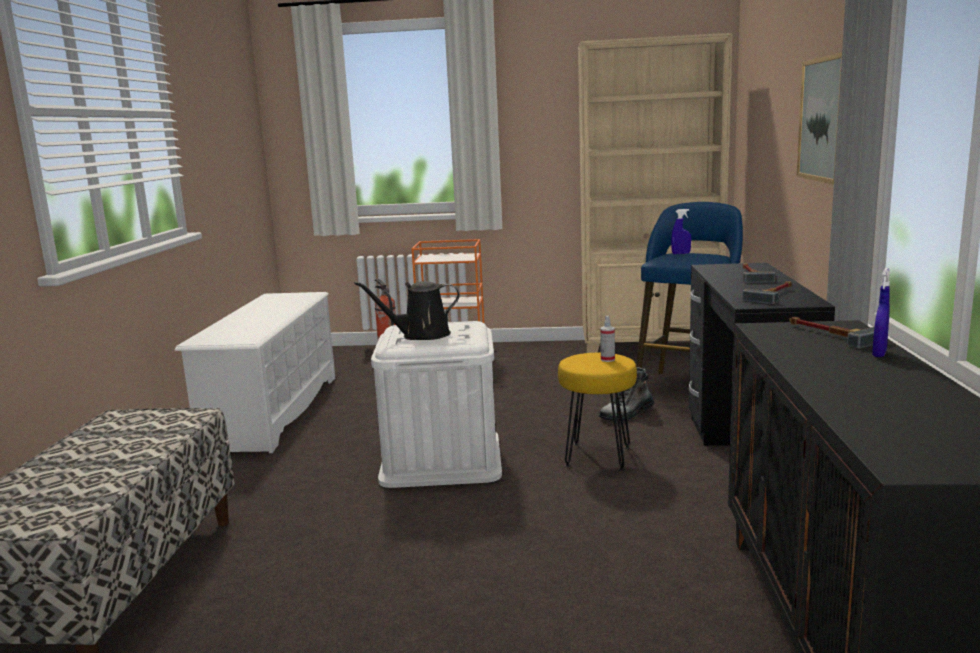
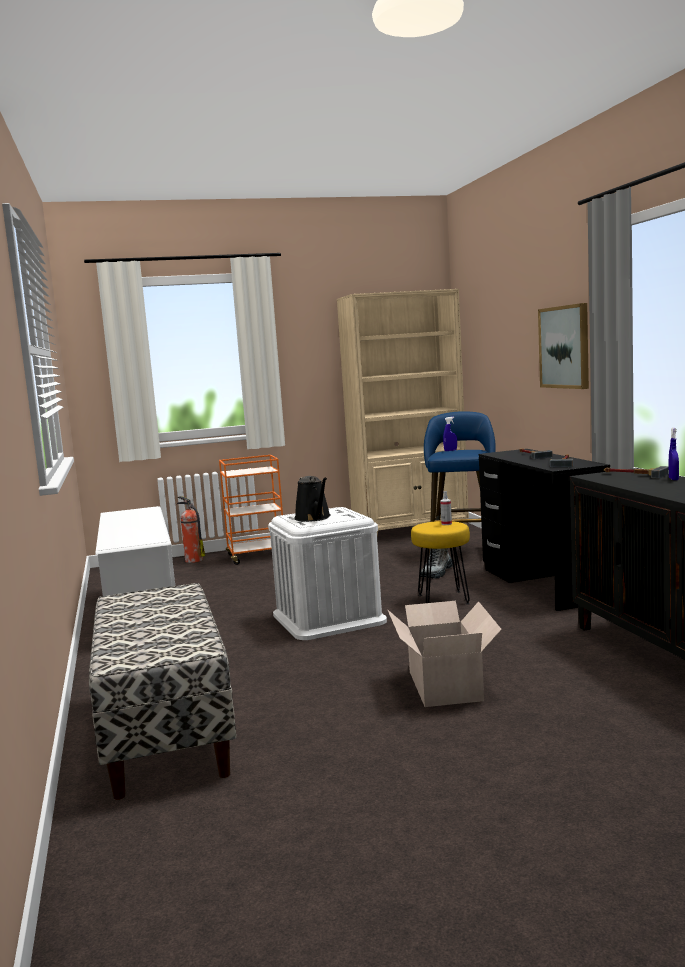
camera: 20 degrees left, 5 degrees down
black watering can [354,281,460,340] -> black watering can turned 75 degrees counterclockwise [294,476,330,522]
none -> cardboard box [388,601,502,707]

